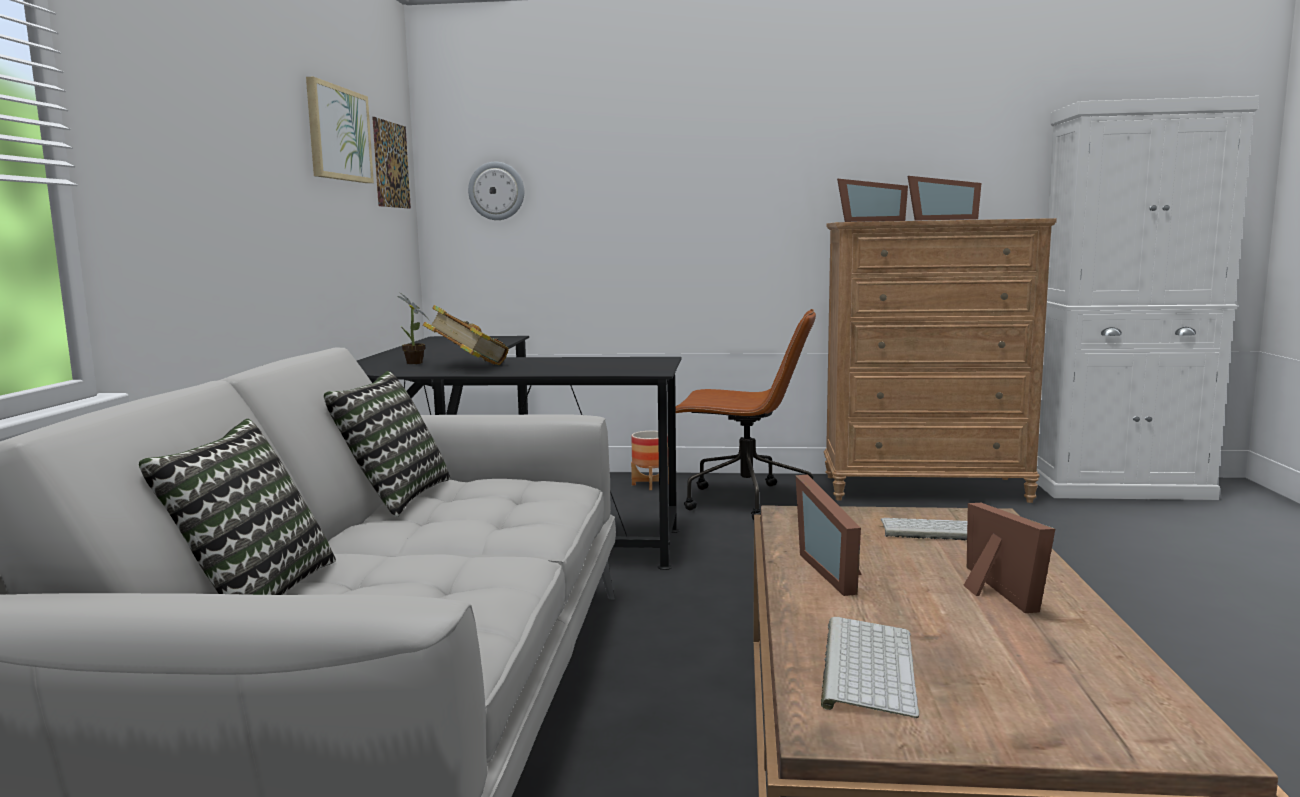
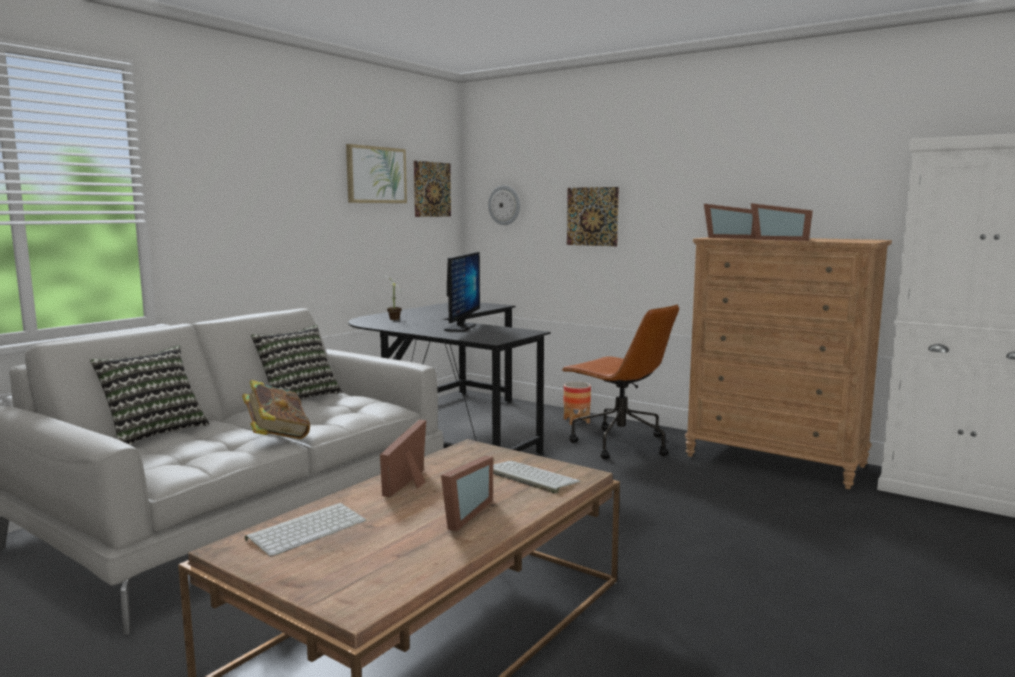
camera: 30 degrees right, 0 degrees up
book [423,305,509,365] -> book moved to [242,380,310,439]
none -> monitor [444,252,480,332]
none -> picture [567,187,619,246]

